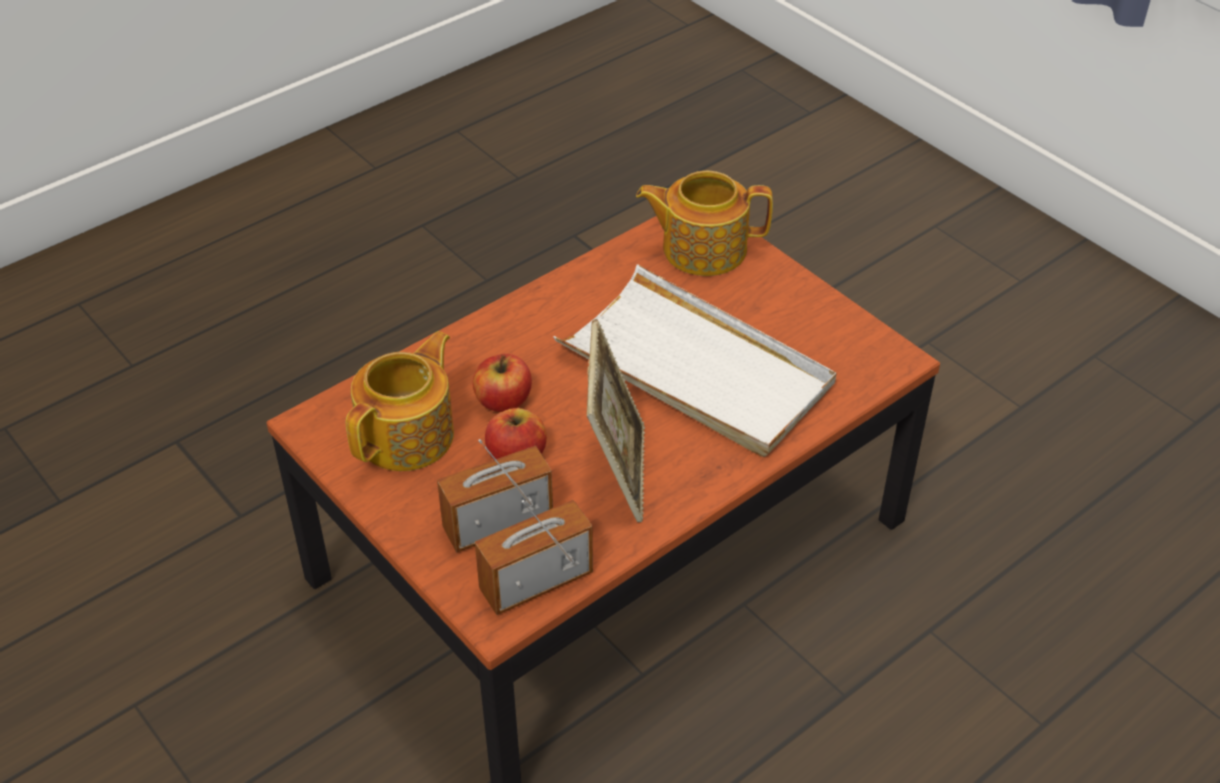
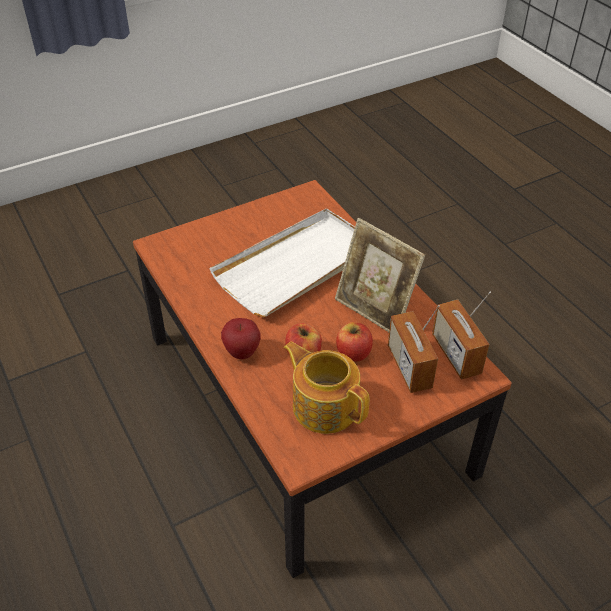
camera: 80 degrees left, 0 degrees up
picture frame [586,319,645,522] -> picture frame turned 150 degrees counterclockwise [335,218,425,332]
teapot [636,170,773,276] -> none
none -> apple [221,318,261,359]

